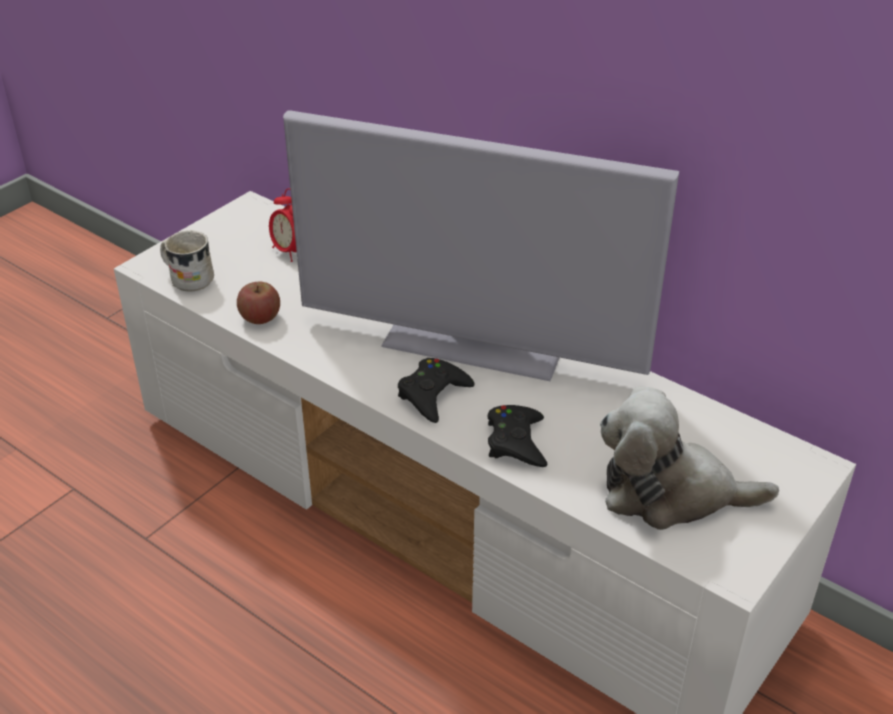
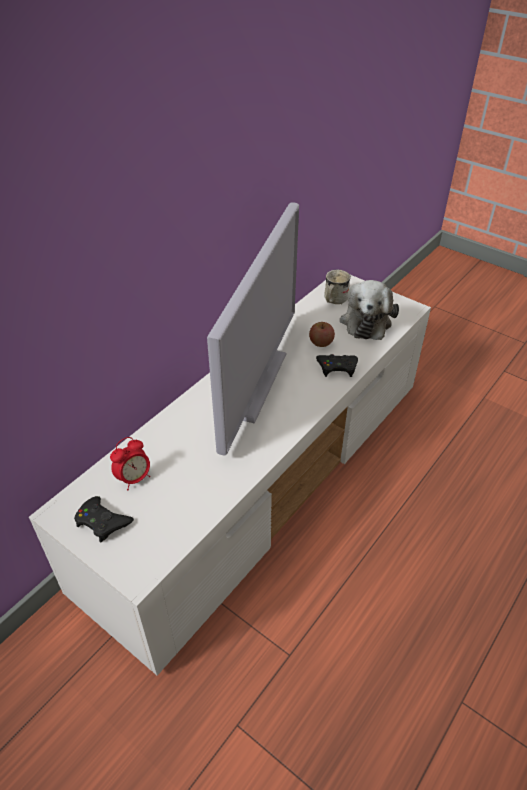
camera: 90 degrees left, 5 degrees up
white mug [160,231,214,292] -> white mug moved to [324,269,351,305]
apple [237,282,280,324] -> apple moved to [309,322,335,347]
black game controller [398,358,474,423] -> black game controller moved to [74,496,134,542]

